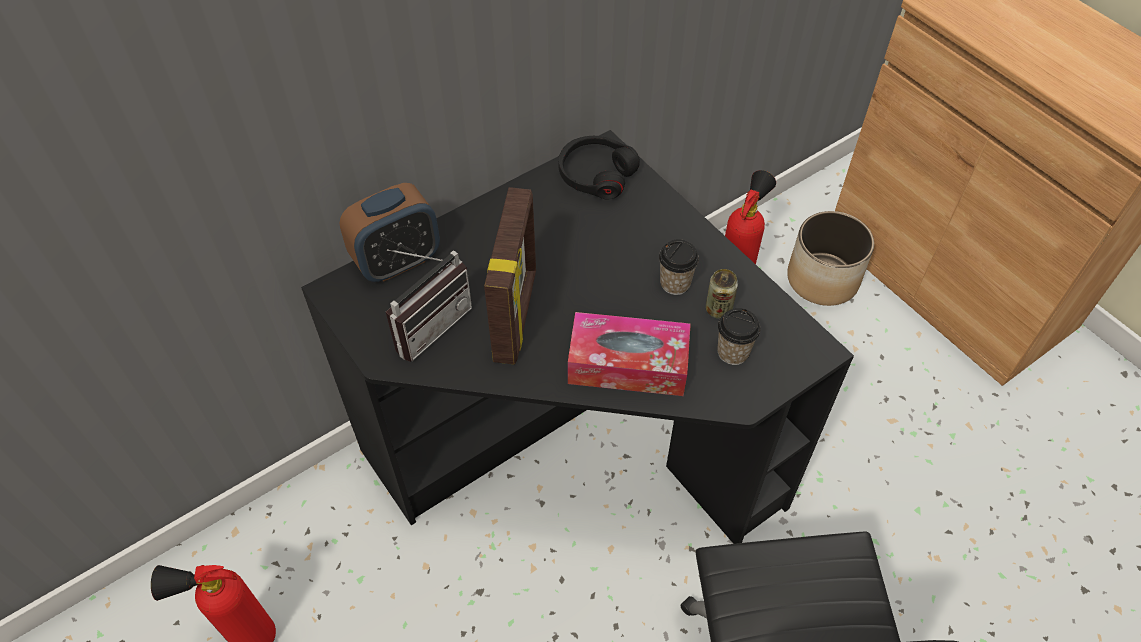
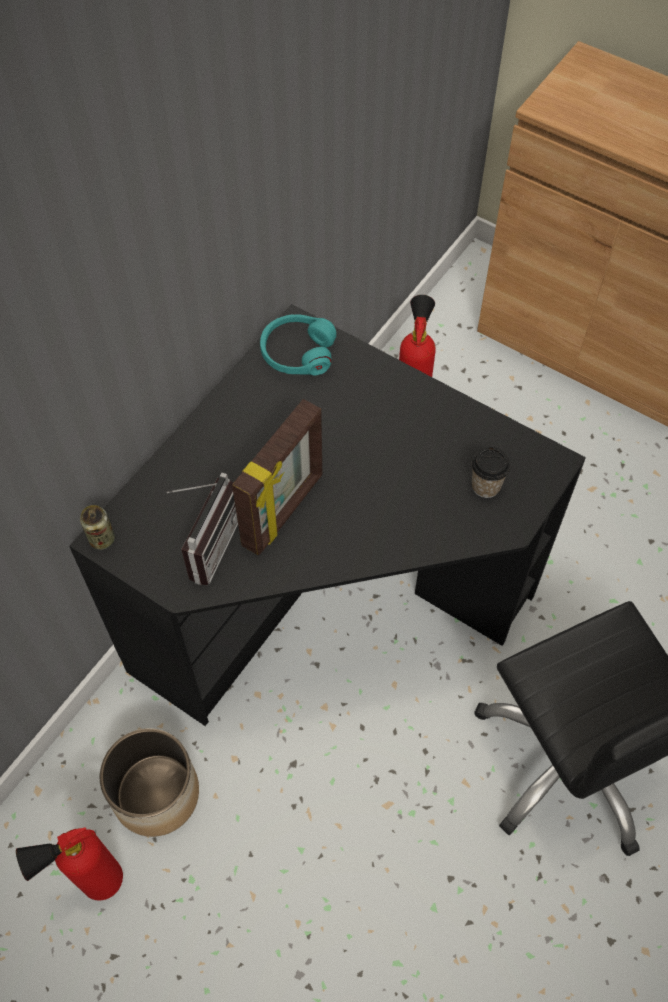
camera: 20 degrees left, 5 degrees up
alarm clock [339,183,440,282] -> none
picture frame [484,187,536,365] -> picture frame turned 45 degrees clockwise [232,399,322,556]
black headphones [558,136,640,199] -> turquoise headphones [260,314,336,375]
tissue box [568,312,691,396] -> none
cup [659,239,699,295] -> none
can [705,269,738,319] -> can moved to [80,505,115,550]
planter [787,211,874,306] -> planter moved to [100,728,199,837]

